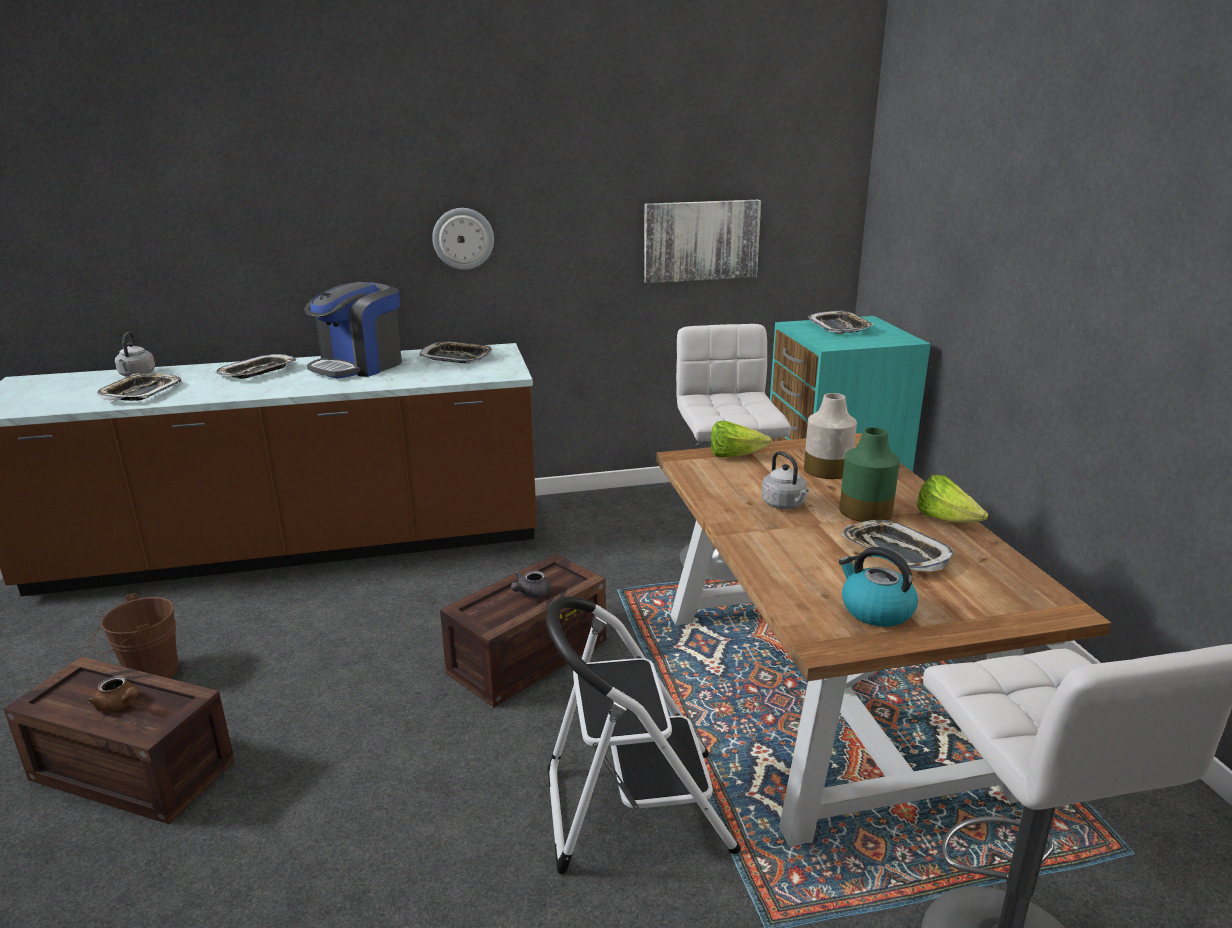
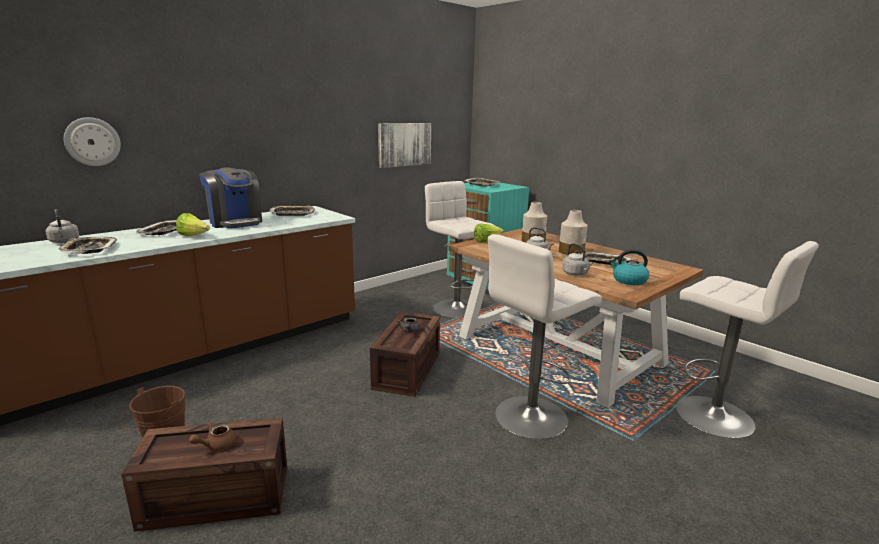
camera: 30 degrees left, 5 degrees down
brown teapot [88,676,139,712] -> brown teapot turned 135 degrees clockwise [189,422,236,451]
coffee machine [304,282,402,378] -> coffee machine turned 45 degrees counterclockwise [199,167,262,228]
wall clock [432,208,494,270] -> wall clock moved to [64,117,121,166]
step ladder [546,596,741,874] -> white stool [488,234,602,439]
green vase [839,427,900,522] -> beige vase [559,210,588,255]
lettuce [917,475,988,523] -> lettuce moved to [176,213,210,236]
none -> grey kettle [562,243,593,276]

